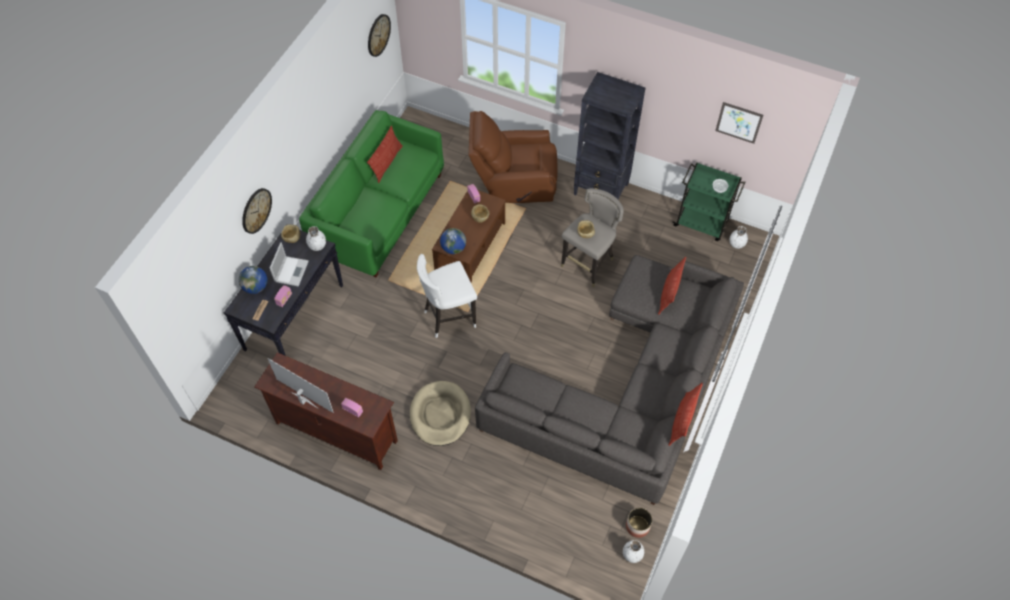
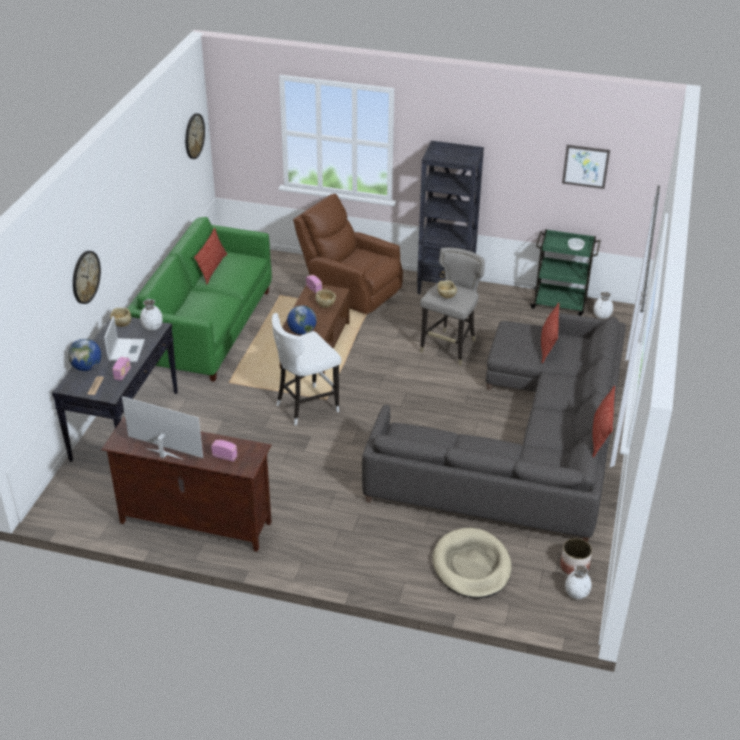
camera: 10 degrees left, 20 degrees down
beige dog bed [410,381,471,446] -> beige dog bed moved to [433,528,512,599]
brown armchair [469,111,558,203] -> brown armchair turned 45 degrees clockwise [293,194,403,314]

